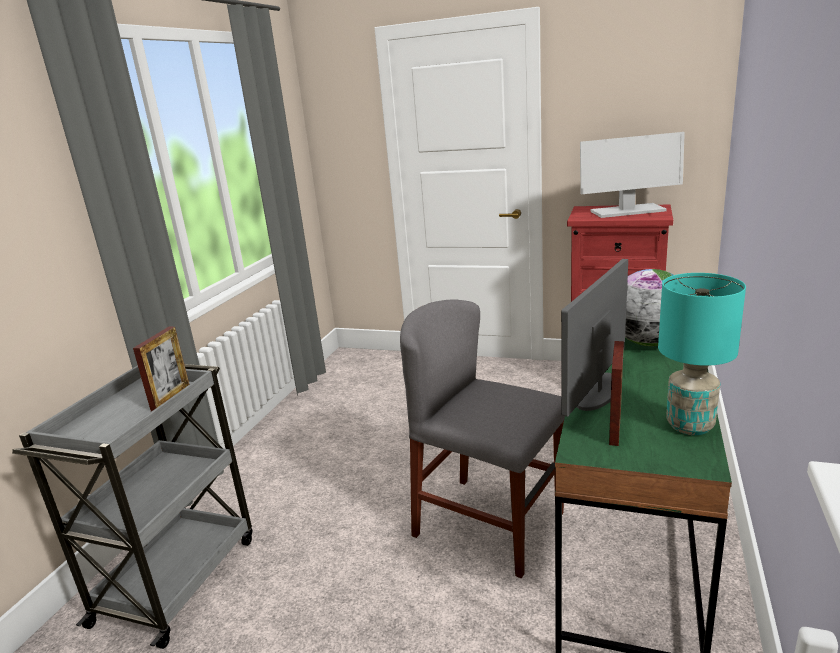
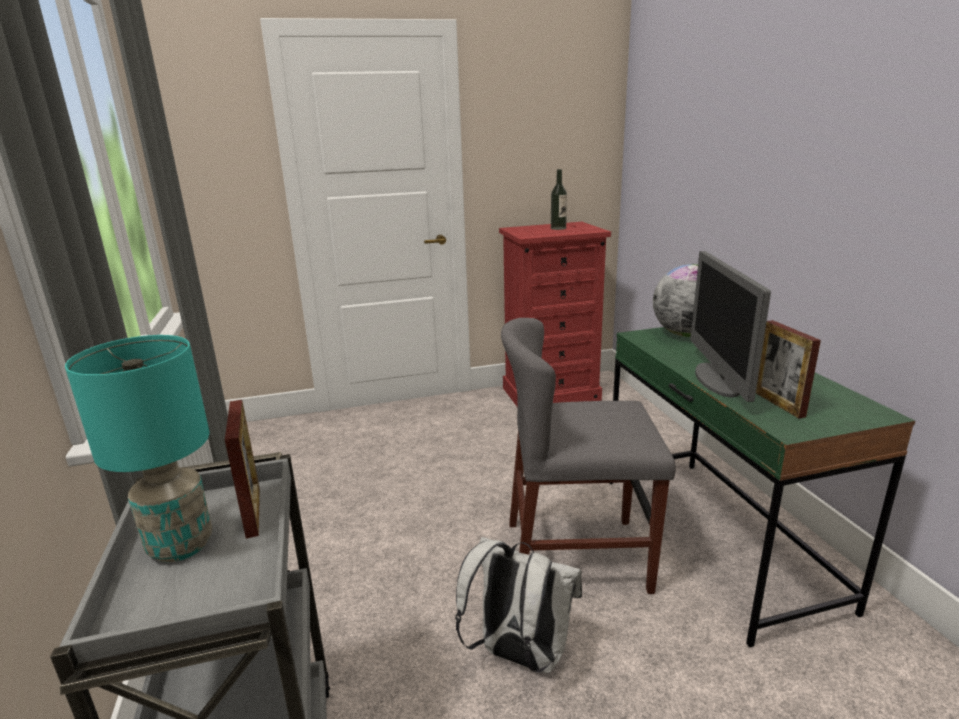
camera: 35 degrees left, 0 degrees up
monitor [580,132,685,218] -> bottle [551,169,567,230]
turquoise table lamp [658,273,746,435] -> turquoise table lamp moved to [65,335,212,562]
none -> white backpack [455,537,582,673]

